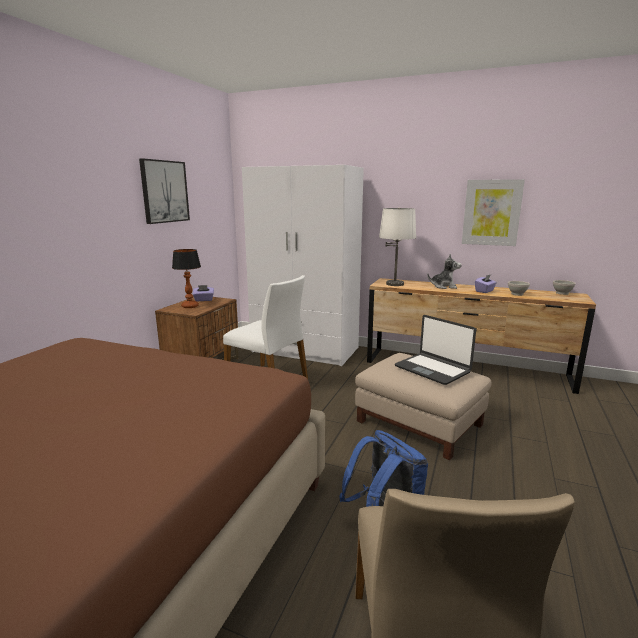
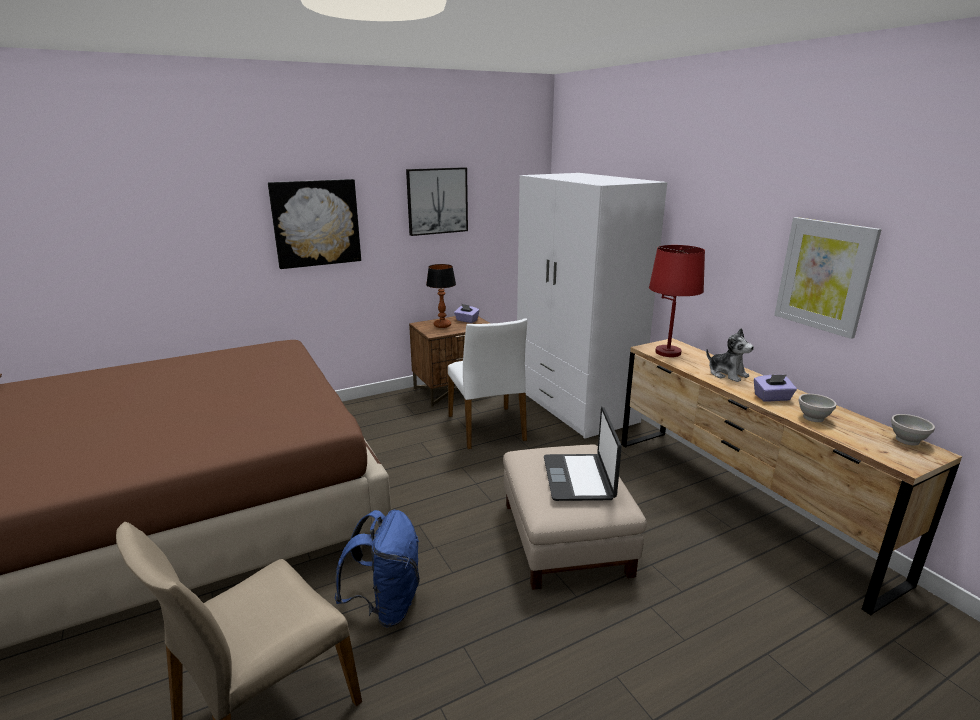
camera: 40 degrees right, 5 degrees up
white table lamp [379,207,416,286] -> red table lamp [649,245,705,357]
none -> picture [268,179,361,269]

